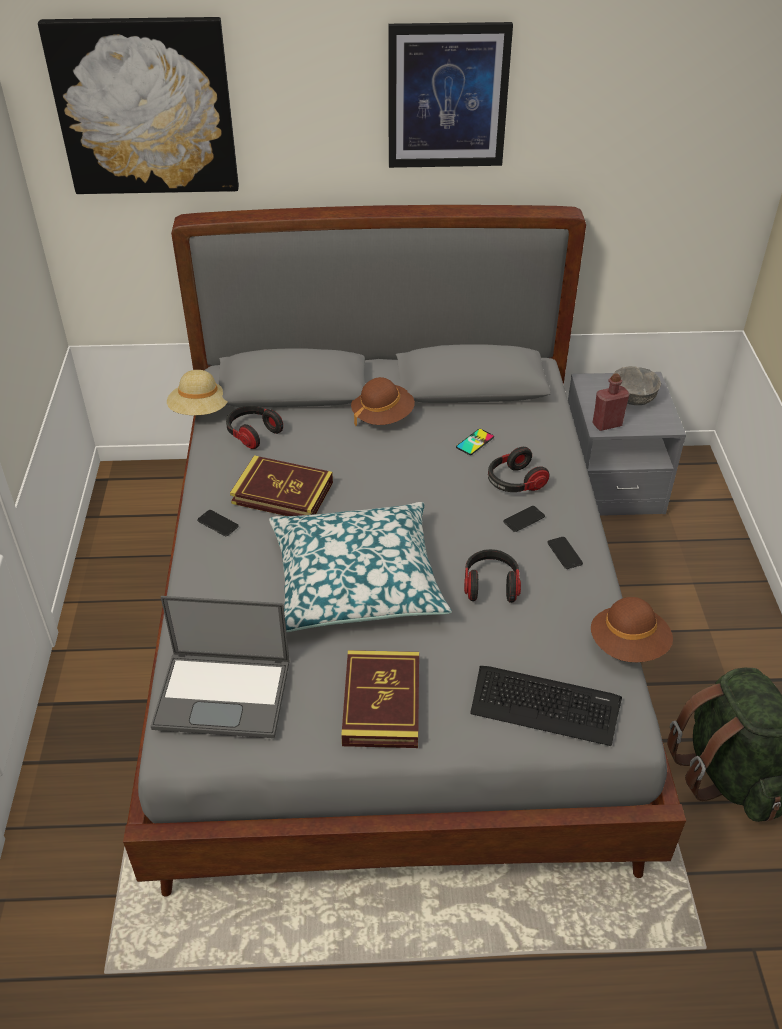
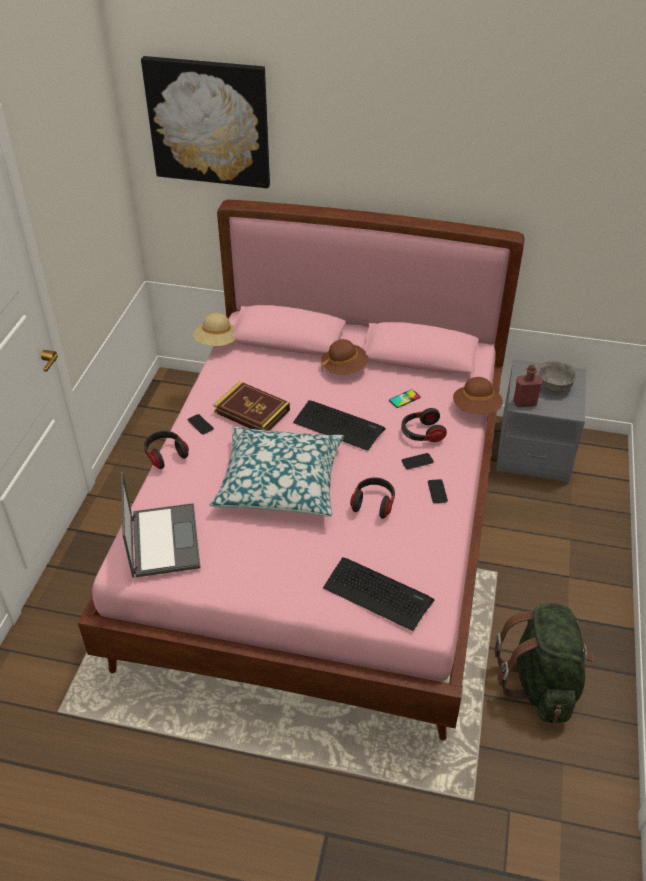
camera: 15 degrees right, 0 degrees up
grey bed [123,205,686,897] -> pink bed [78,200,525,741]
laptop [151,596,290,738] -> laptop turned 120 degrees counterclockwise [121,472,200,578]
headphones [226,405,283,449] -> headphones moved to [144,431,189,469]
book [341,650,419,748] -> none
picture [388,22,513,168] -> none
brown hat [591,597,673,662] -> brown hat moved to [453,377,503,414]
none -> keyboard [293,400,386,451]

